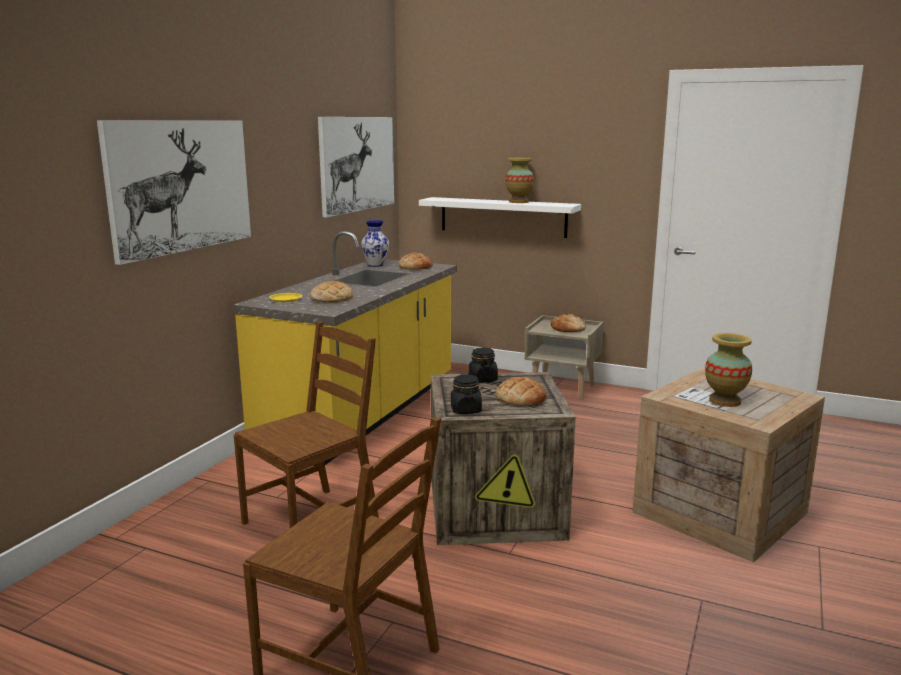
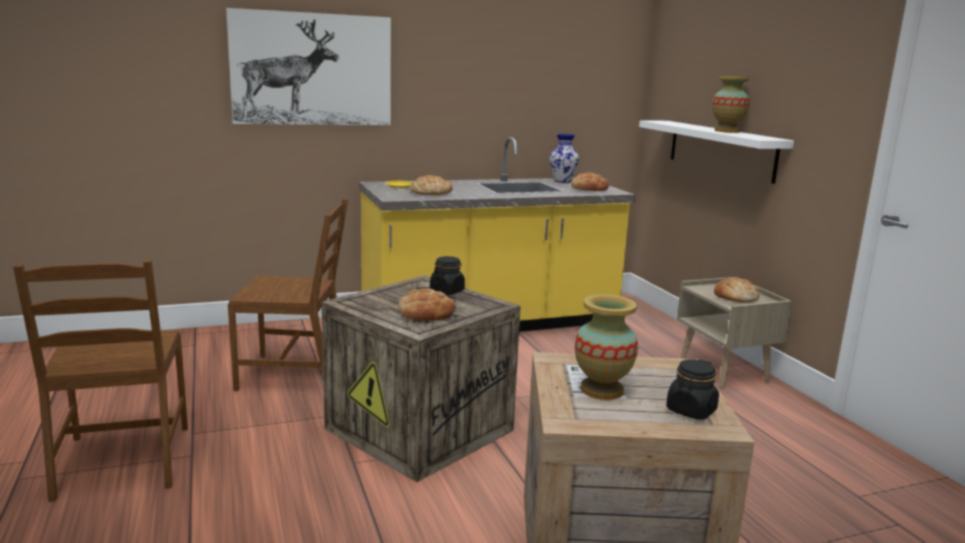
camera: 45 degrees right, 0 degrees up
picture [318,117,394,217] -> none
black jar [451,374,482,414] -> black jar moved to [666,359,719,420]

